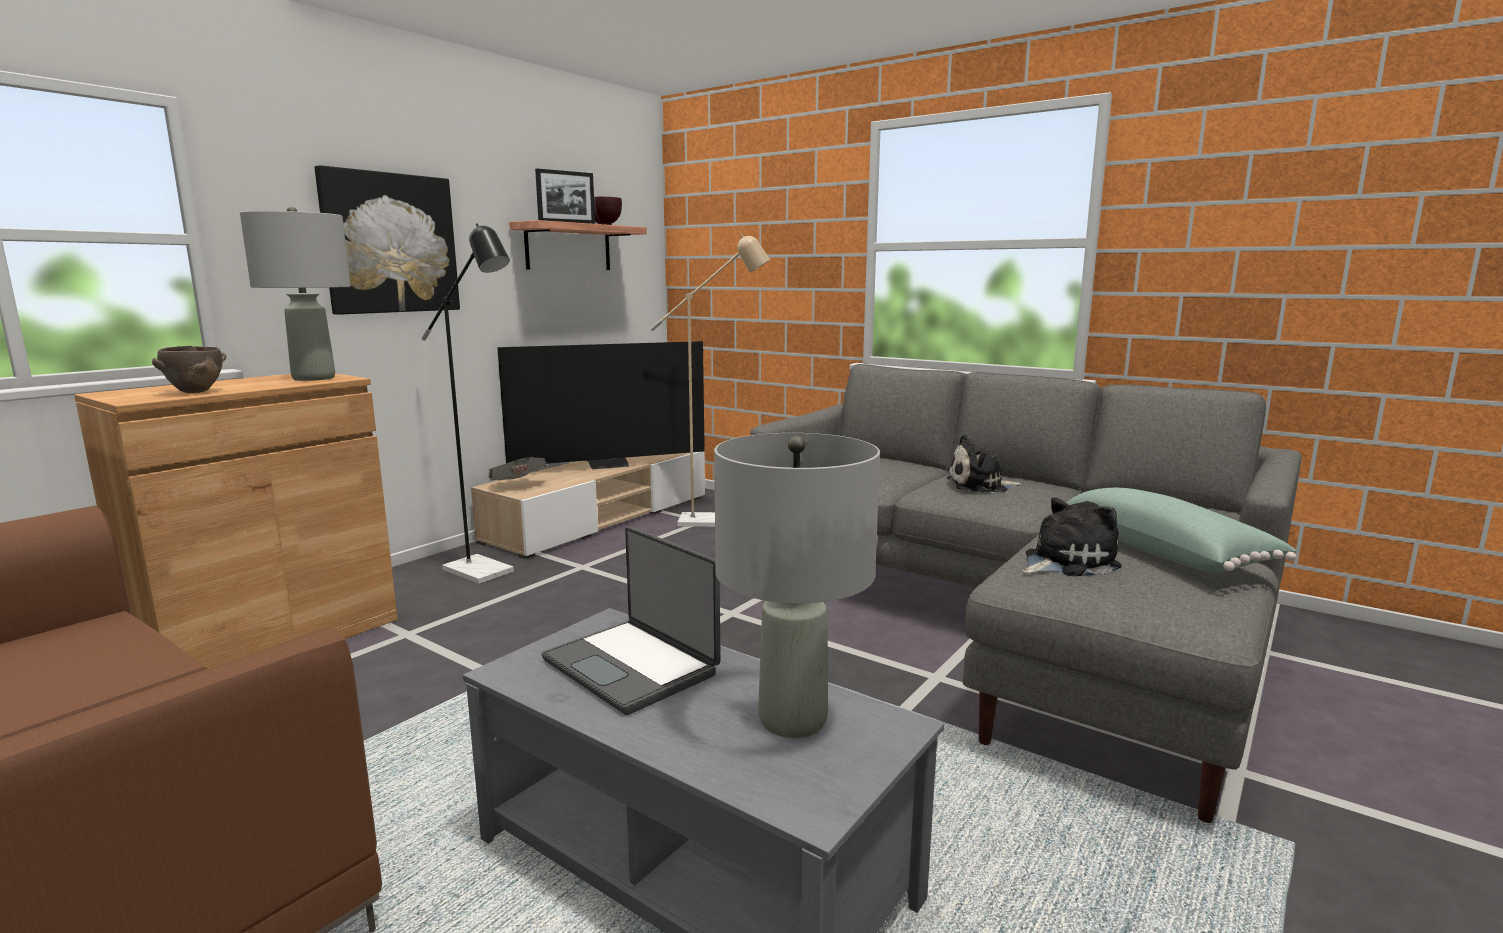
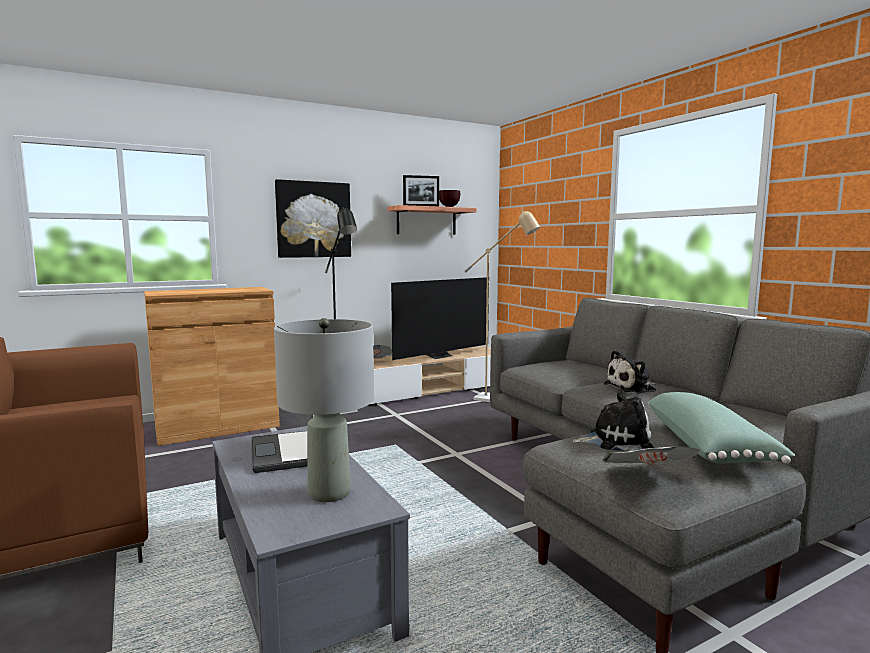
camera: 25 degrees right, 5 degrees down
brown bowl [152,346,226,393] -> none
grey table lamp [240,207,351,381] -> none
television [497,341,705,469] -> television turned 45 degrees counterclockwise [391,277,489,360]
plush toy [946,434,1022,493] -> plush toy turned 45 degrees counterclockwise [604,350,656,394]
none -> newspaper [602,446,700,465]

